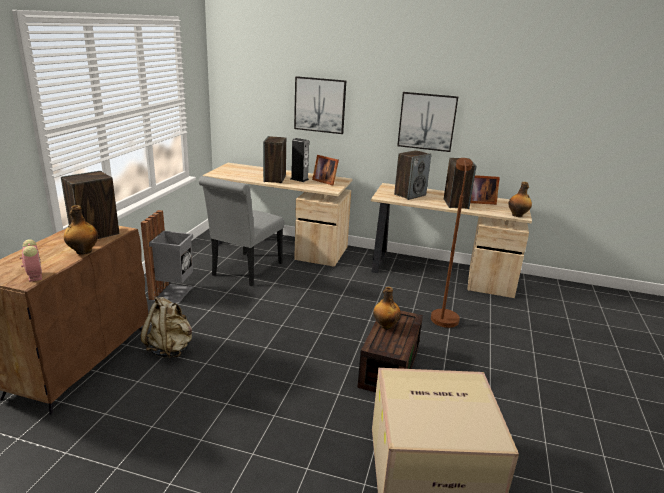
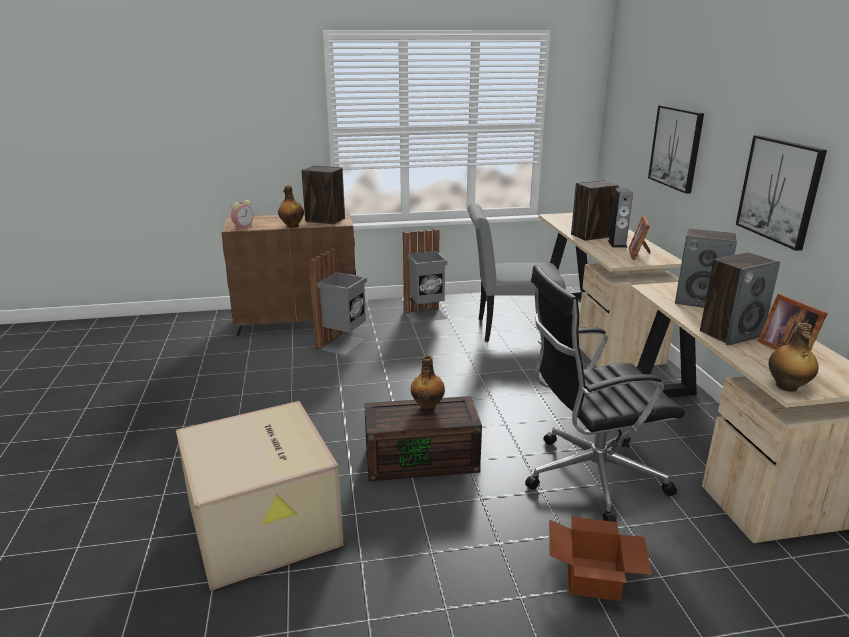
camera: 65 degrees right, 0 degrees up
beige backpack [141,297,192,358] -> grey trash can [309,249,367,355]
brown floor lamp [431,158,473,328] -> black office chair [525,265,685,522]
none -> cardboard box [549,517,652,601]

